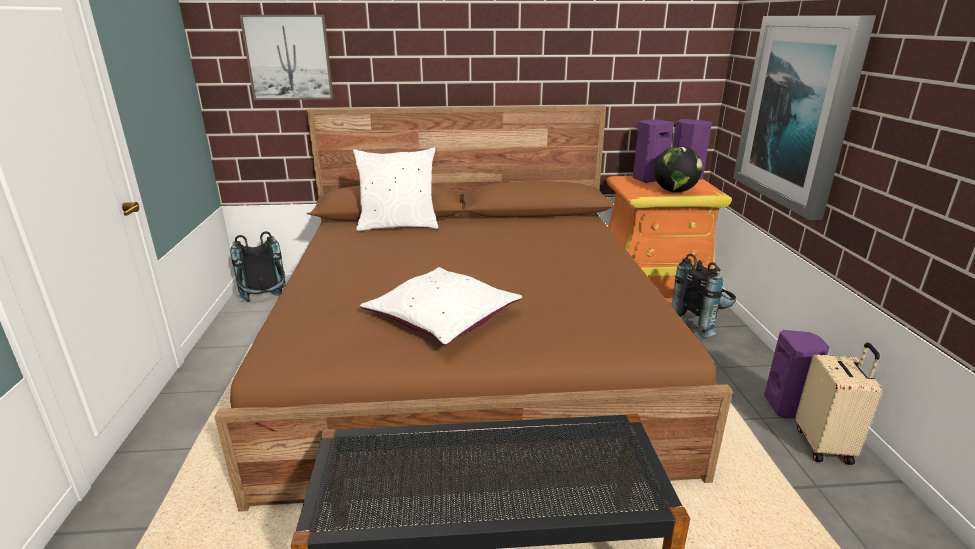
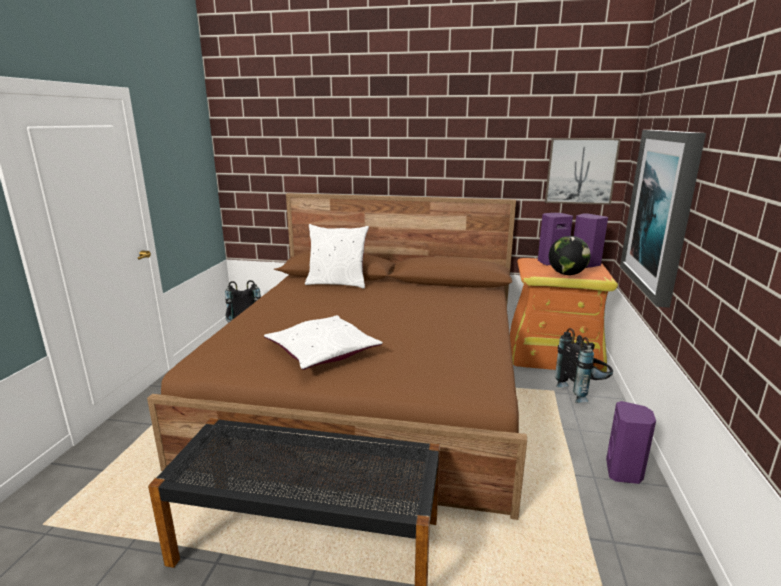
camera: 15 degrees right, 5 degrees down
picture [240,15,334,100] -> picture moved to [545,138,621,205]
beige suitcase [796,343,882,465] -> none

